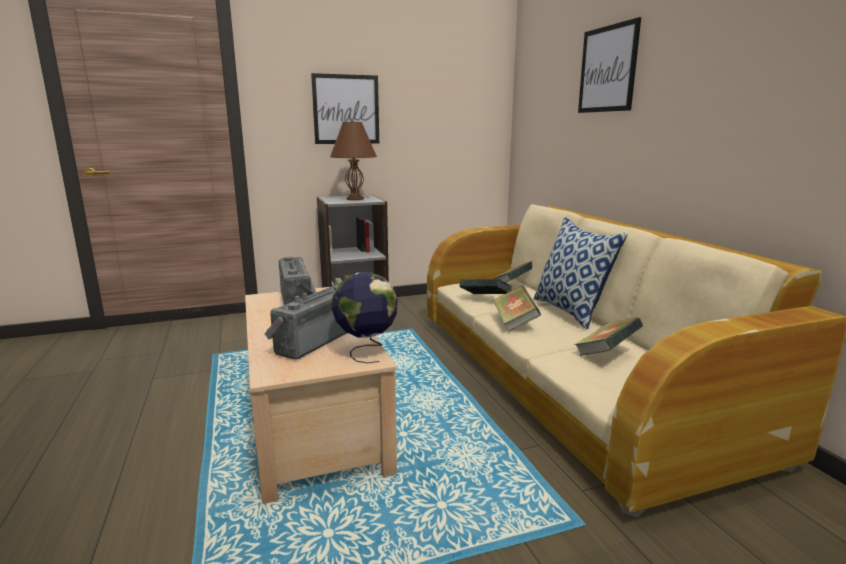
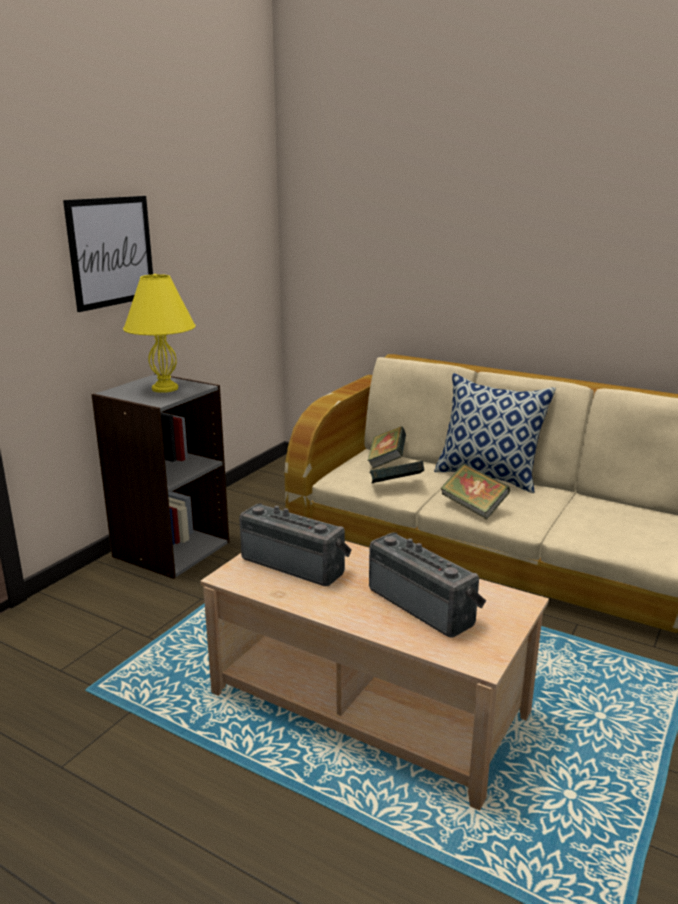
camera: 40 degrees left, 5 degrees up
radio [264,285,347,360] -> radio turned 150 degrees clockwise [369,533,486,638]
brown table lamp [330,120,377,200] -> yellow table lamp [123,274,195,393]
globe [332,272,398,363] -> none
book [574,317,643,356] -> none
picture [578,17,641,113] -> none

